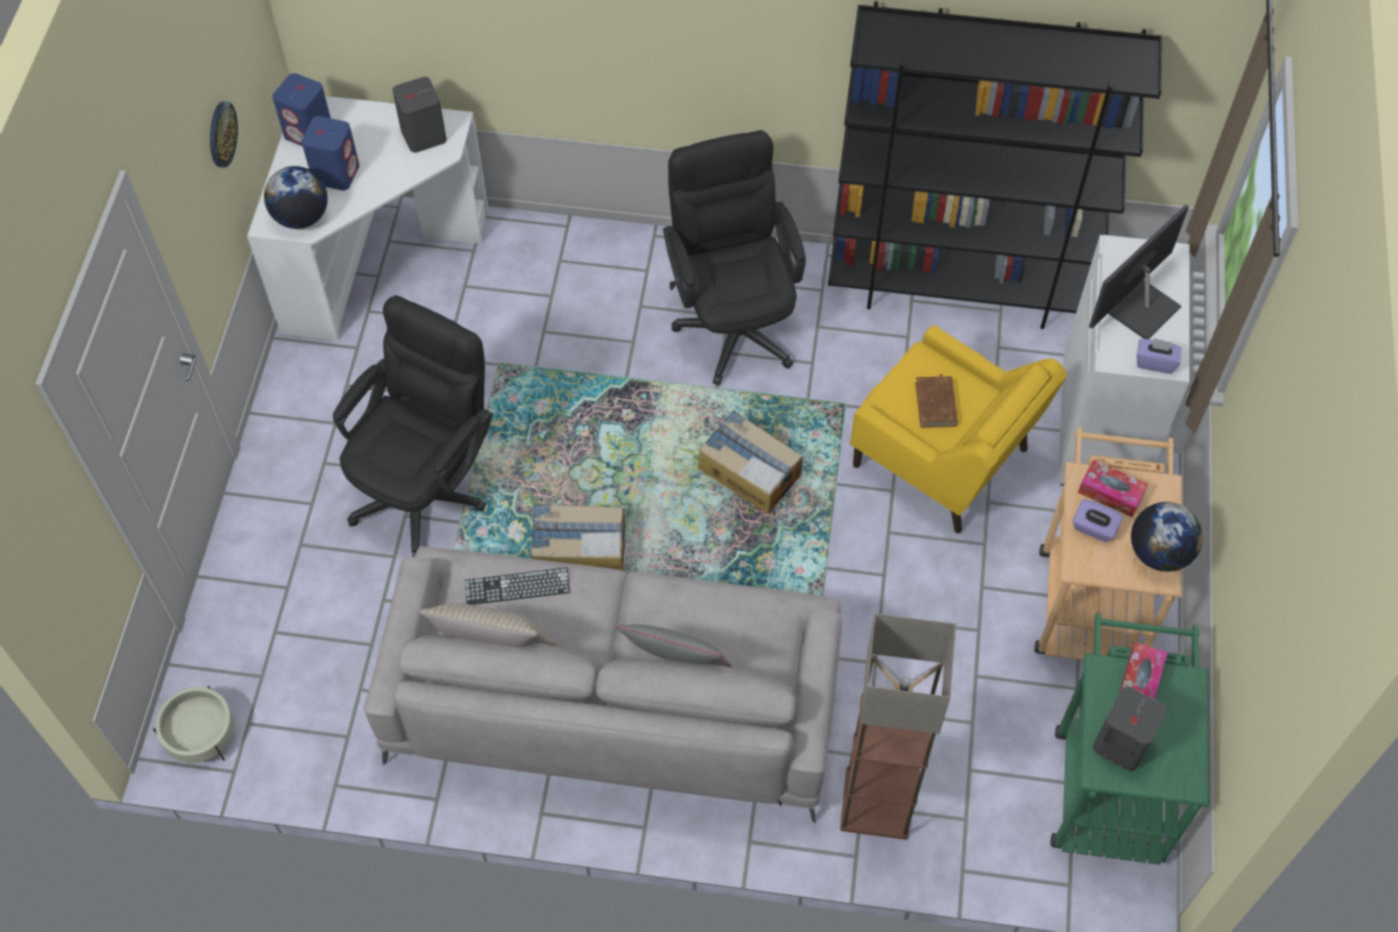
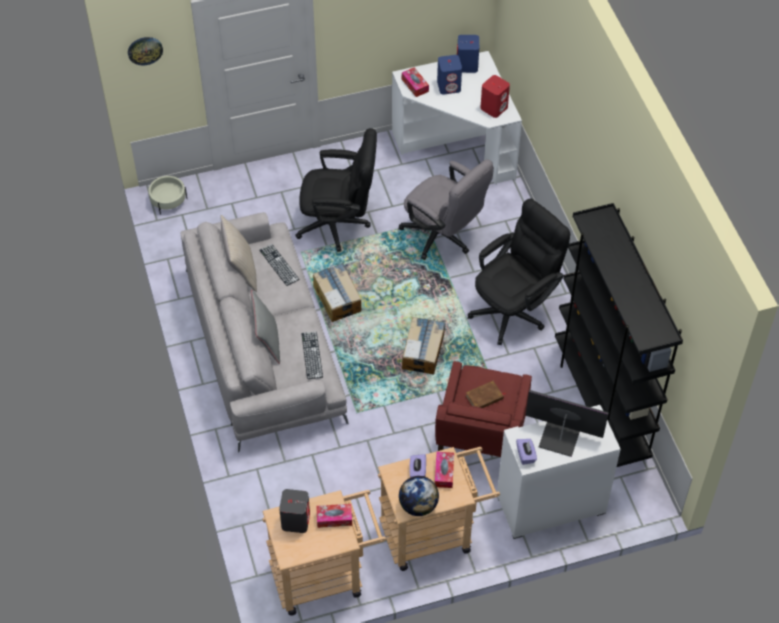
camera: 65 degrees right, 5 degrees down
wall clock [210,101,238,168] -> wall clock moved to [128,37,163,66]
globe [264,166,328,229] -> tissue box [402,67,429,97]
grey speaker [392,77,447,153] -> red speaker [480,75,510,118]
floor lamp [840,614,956,840] -> none
yellow armchair [850,325,1067,533] -> red armchair [435,361,532,457]
green cart [1051,613,1209,865] -> beige cart [262,490,386,616]
none -> keyboard [301,331,323,379]
none -> grey office chair [399,159,494,260]

